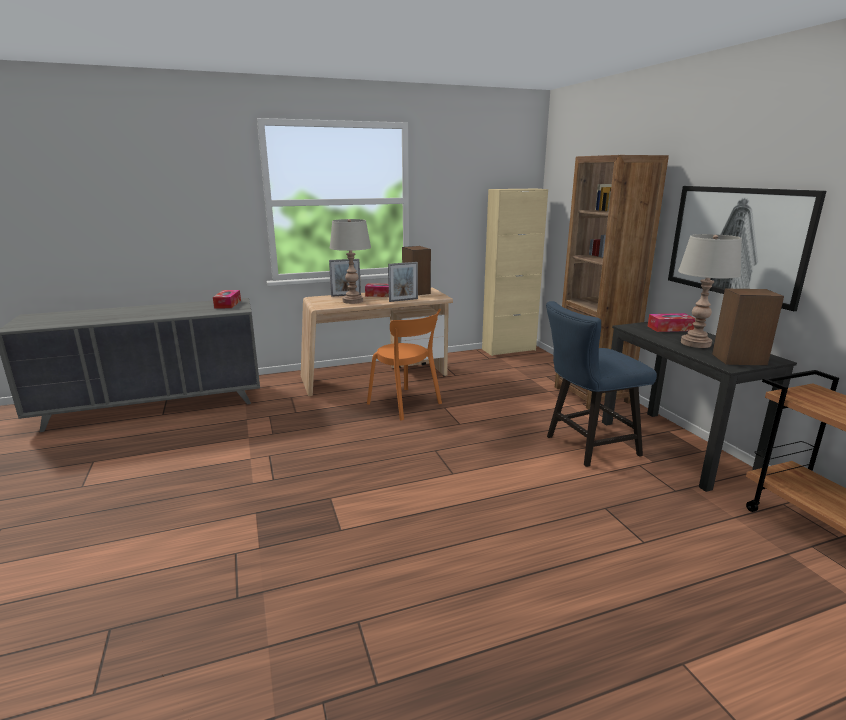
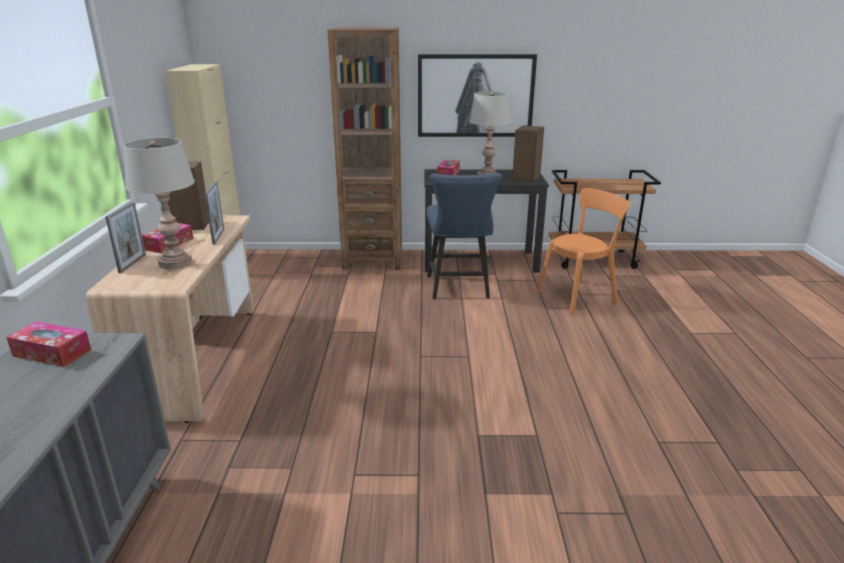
camera: 70 degrees left, 5 degrees up
orange chair [367,309,442,420] -> orange chair moved to [537,188,630,315]

